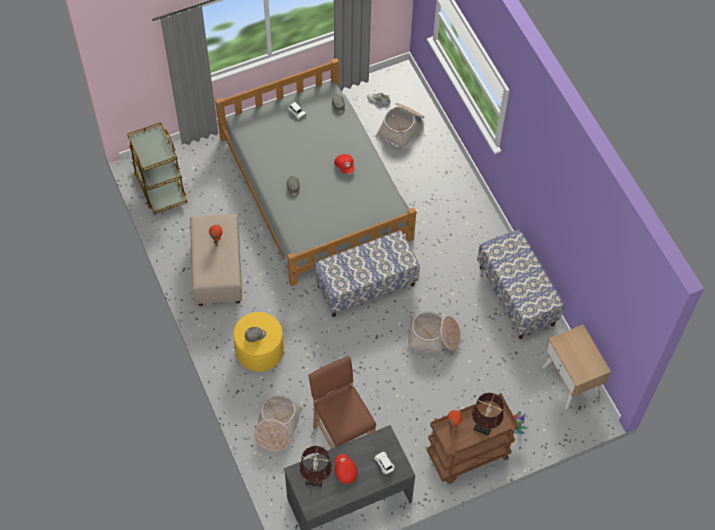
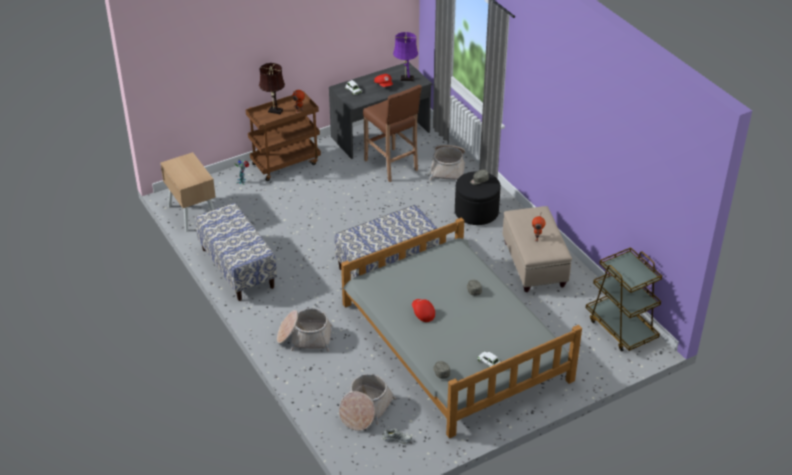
camera: 175 degrees right, 20 degrees down
yellow ottoman [233,312,284,372] -> black ottoman [455,171,501,225]
brown table lamp [300,446,332,487] -> purple table lamp [393,32,418,81]
basket [407,311,461,355] -> basket moved to [277,309,332,352]

